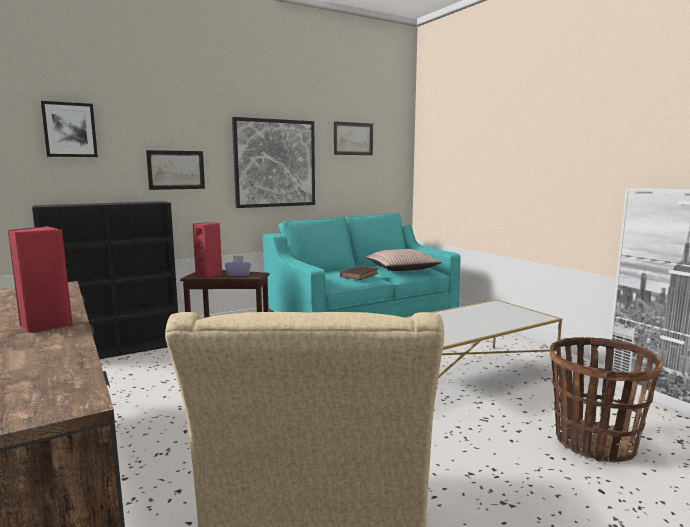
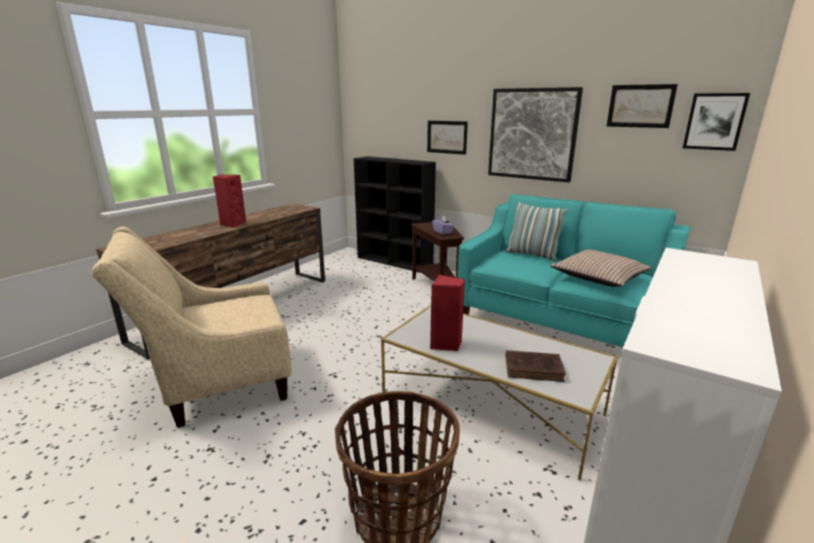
camera: 65 degrees right, 10 degrees up
picture [41,101,98,157] -> picture moved to [683,93,750,151]
red speaker [193,222,222,278] -> red speaker moved to [430,274,465,351]
brown book [340,266,378,280] -> brown book moved to [505,350,566,382]
none -> pillow [505,201,568,261]

